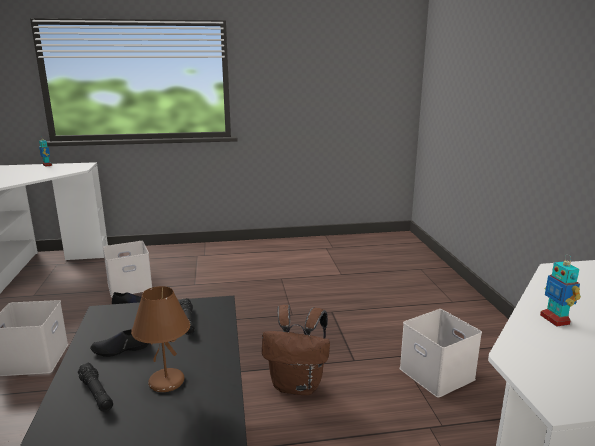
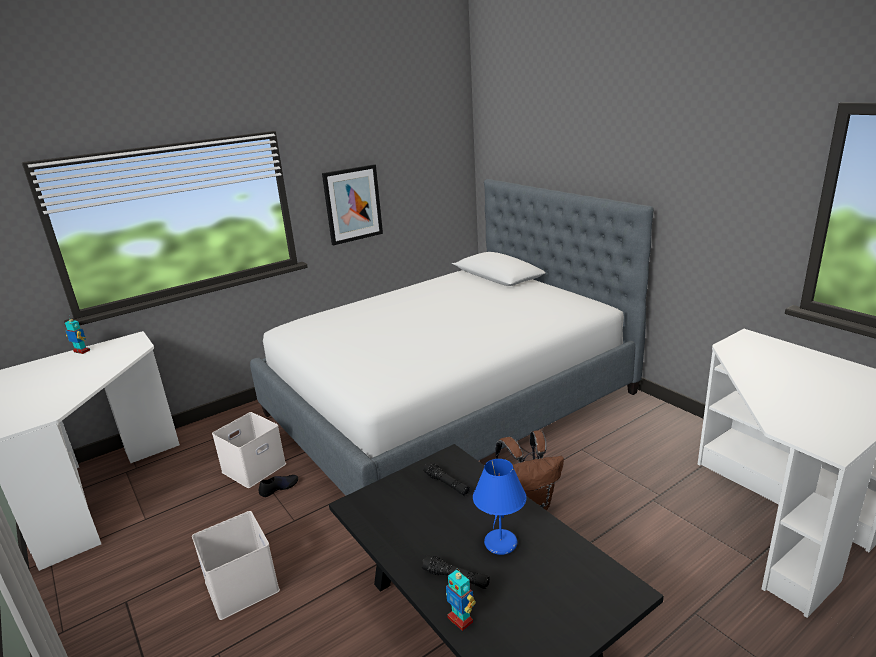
camera: 25 degrees left, 5 degrees up
black shoe [90,329,149,357] -> none
brown table lamp [131,286,190,392] -> blue table lamp [473,459,527,555]
white storage box [399,309,482,398] -> none
toy robot [540,254,581,327] -> toy robot moved to [446,568,476,631]
none -> bed [250,179,654,496]
none -> picture [322,164,383,245]

